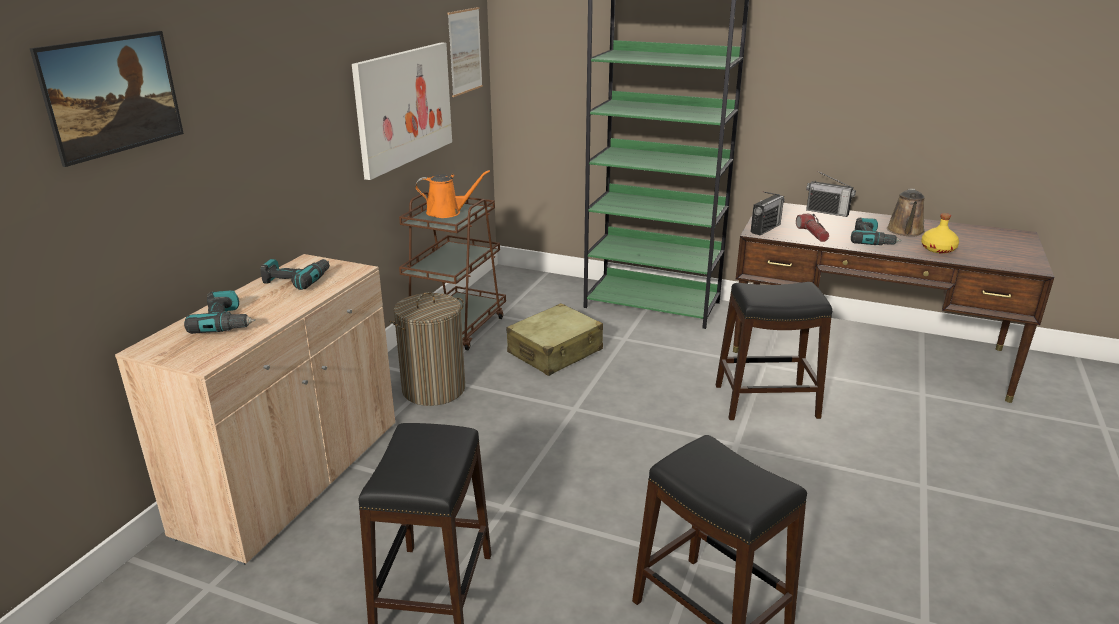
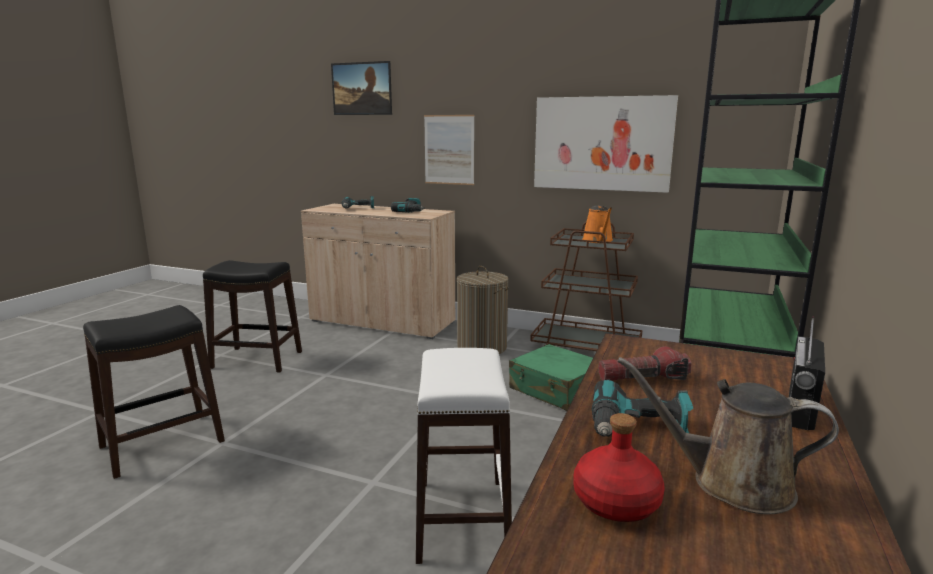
camera: 90 degrees right, 10 degrees down
picture [448,7,483,97] -> picture moved to [424,115,474,185]
beige suitcase [507,303,603,376] -> green suitcase [509,344,593,411]
black stool [716,282,832,420] -> white stool [416,348,512,564]
radio [751,192,785,236] -> none
yellow bottle [921,213,959,254] -> red bottle [574,413,665,522]

